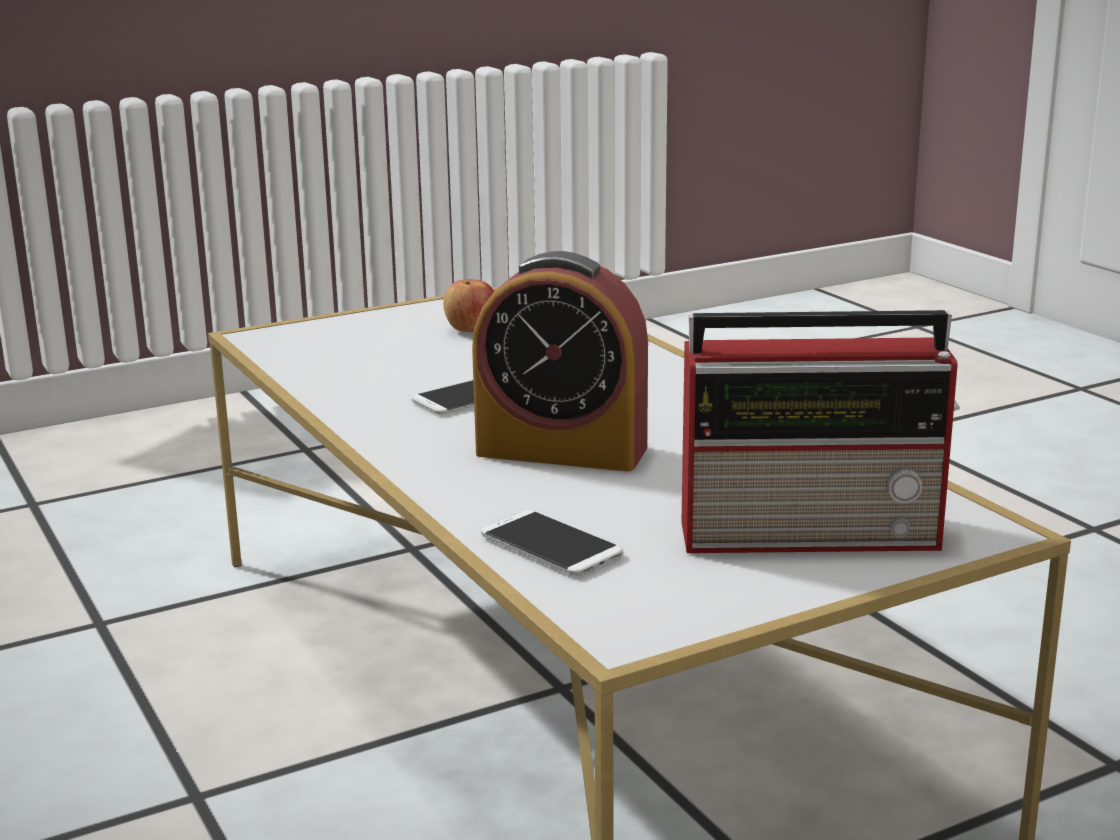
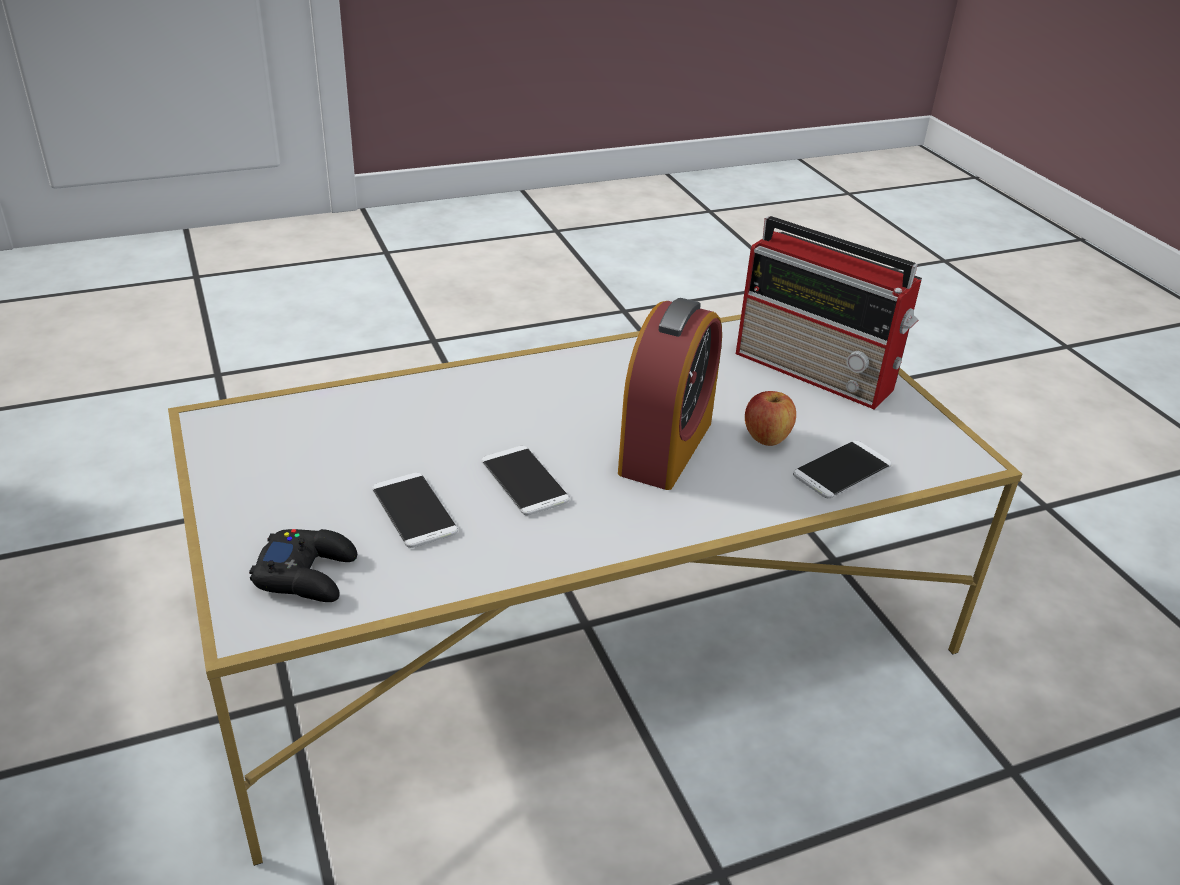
camera: 85 degrees left, 15 degrees up
apple [444,280,494,332] -> apple moved to [745,391,796,446]
radio [681,310,960,553] -> radio turned 120 degrees clockwise [736,216,922,410]
none -> black game controller [249,529,357,602]
none -> phone [372,473,458,548]

